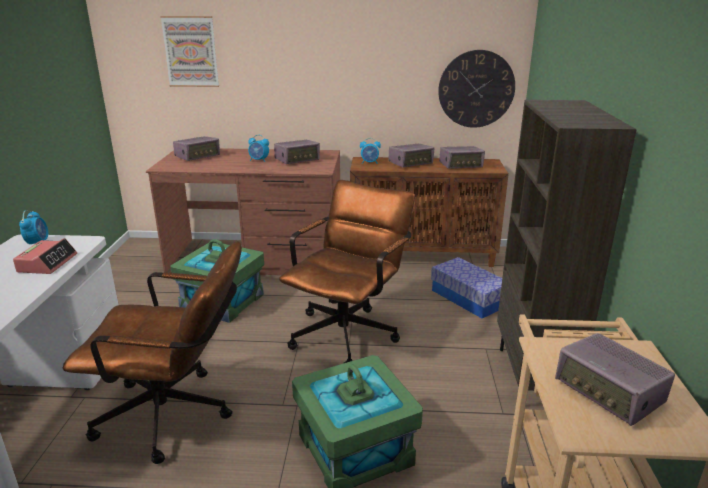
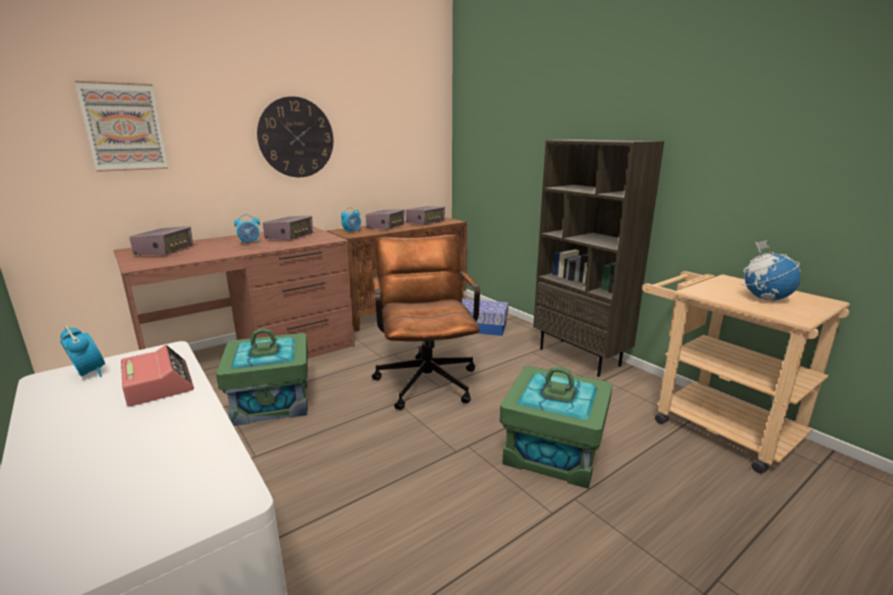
camera: 40 degrees left, 5 degrees down
brown office chair [63,241,242,464] -> none
wall clock [438,50,515,128] -> wall clock moved to [257,96,333,177]
radio [555,333,675,426] -> globe [741,240,801,301]

